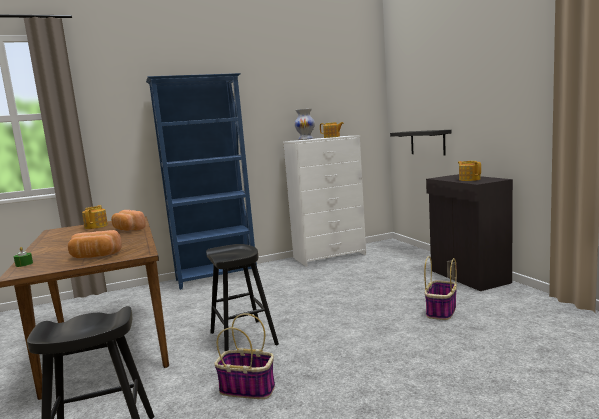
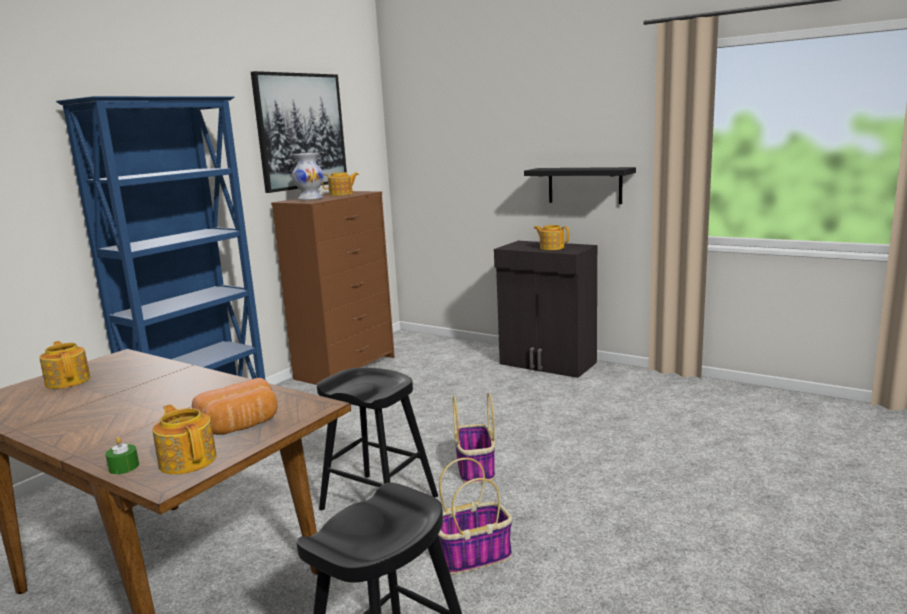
camera: 35 degrees left, 5 degrees up
bread [111,210,146,231] -> none
white dresser [283,135,366,267] -> brown dresser [271,191,395,385]
black shelf [390,130,451,155] -> black shelf moved to [524,167,636,204]
basket [424,256,457,320] -> basket moved to [453,393,495,484]
none -> teapot [152,404,216,475]
none -> picture [251,71,347,193]

